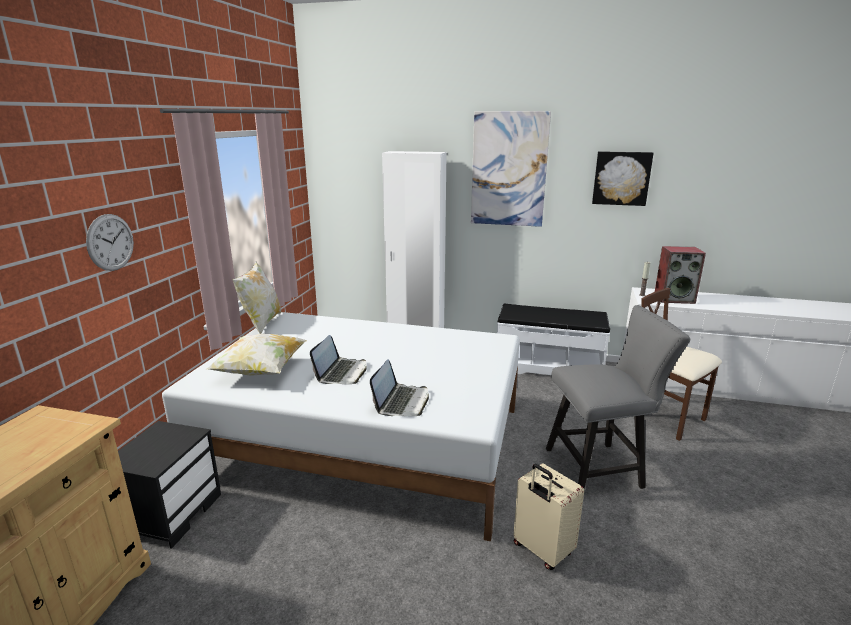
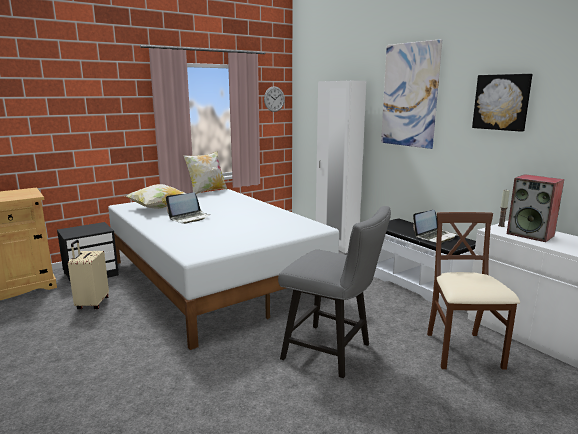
camera: 40 degrees right, 5 degrees down
wall clock [86,214,134,271] -> wall clock moved to [264,86,285,112]
laptop [370,359,429,416] -> laptop moved to [413,210,456,243]
beige suitcase [514,463,584,570] -> beige suitcase moved to [68,240,109,309]

